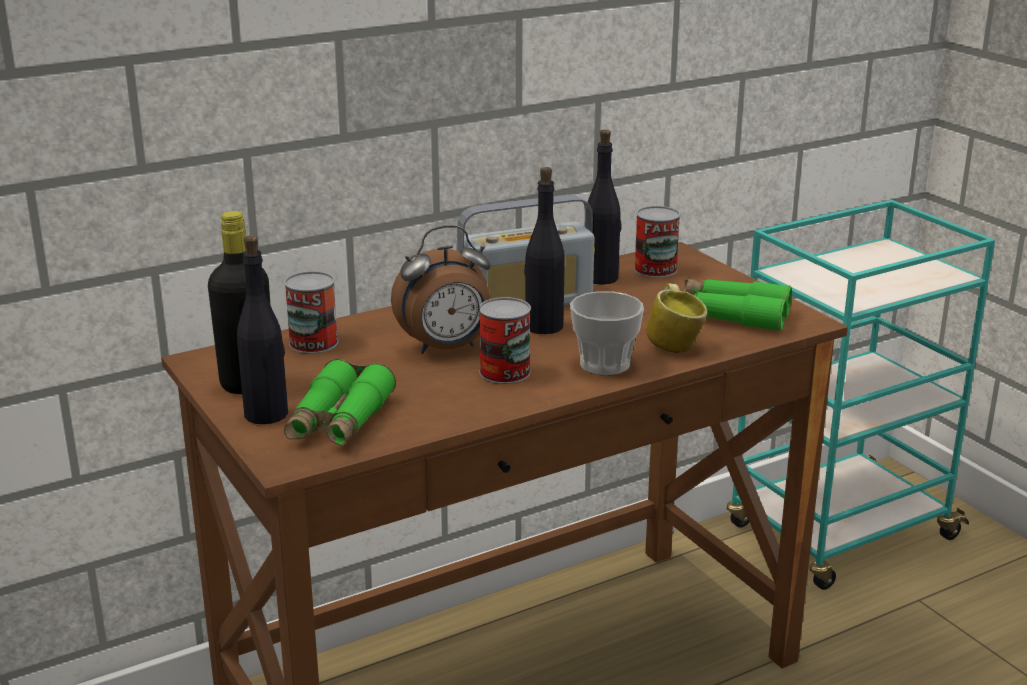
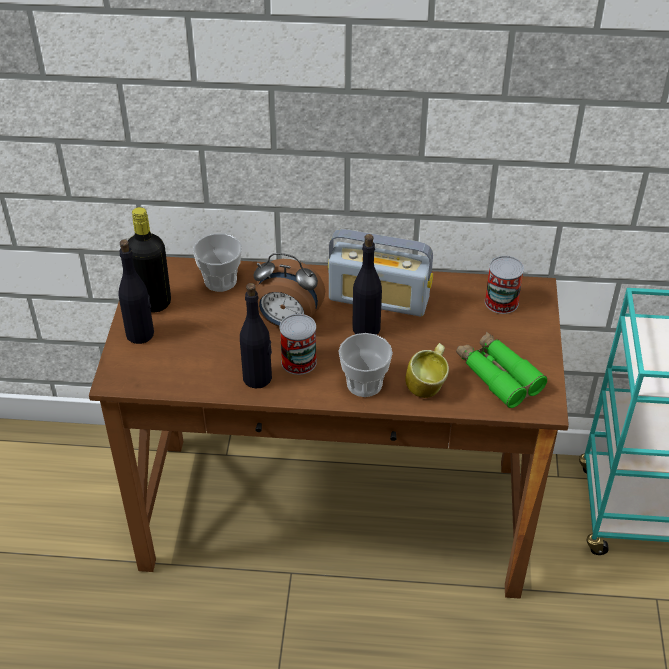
camera: 35 degrees right, 20 degrees up
can [284,271,338,354] -> cup [193,233,242,292]
green binoculars [284,359,396,446] -> none
black bottle [587,130,621,285] -> black bottle moved to [240,283,272,388]

